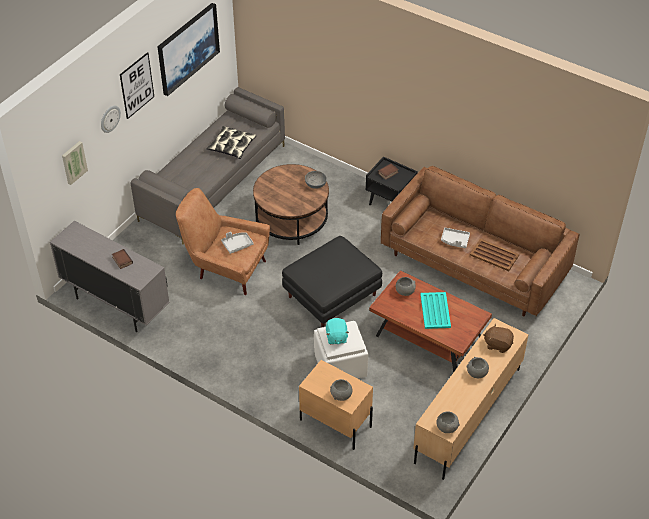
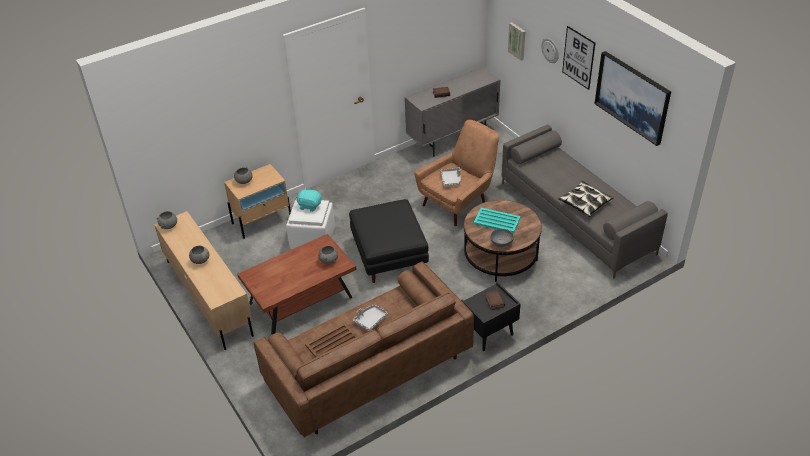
camera: 115 degrees right, 5 degrees down
turquoise tray [420,292,451,329] -> turquoise tray moved to [474,208,521,233]
brown plush toy [483,324,514,353] -> none

